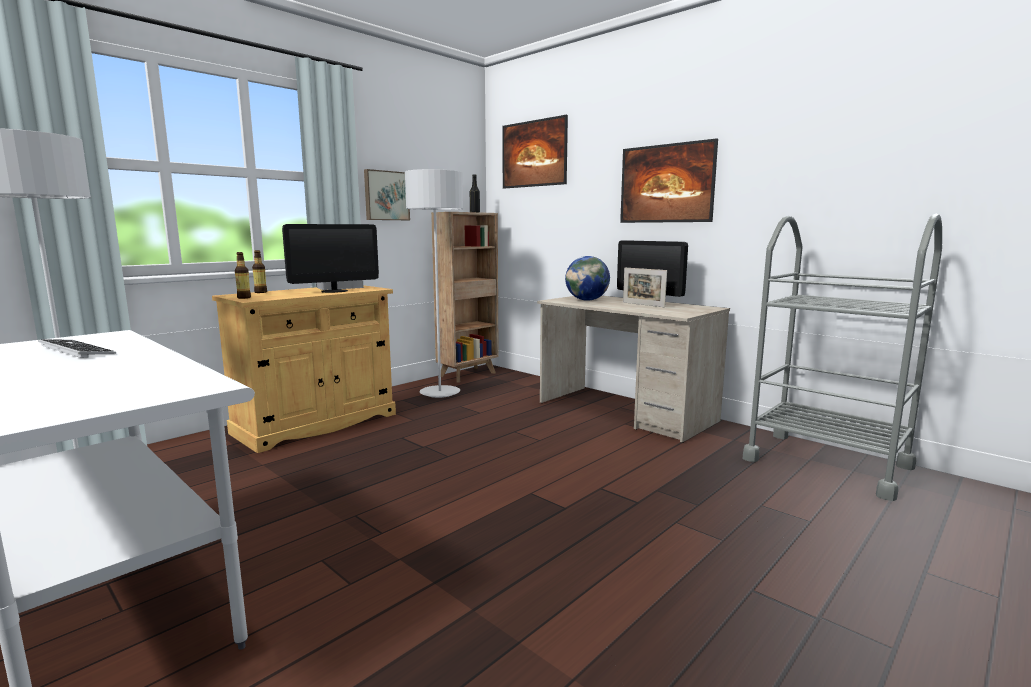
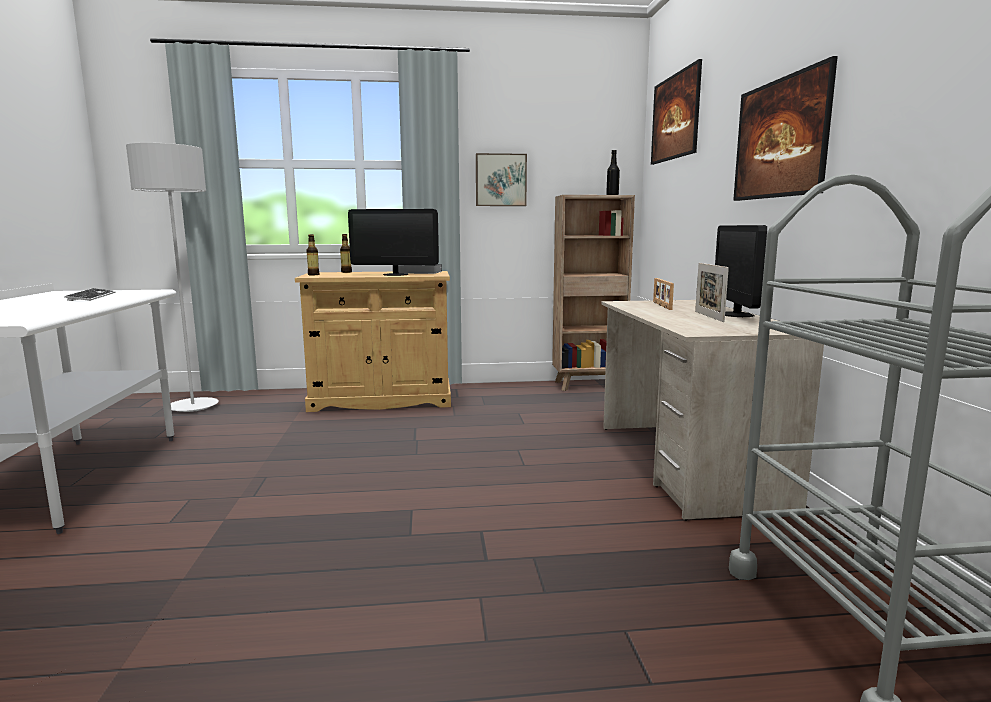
camera: 40 degrees right, 0 degrees up
grey floor lamp [405,169,463,398] -> none
globe [565,256,610,301] -> picture frame [653,278,674,310]

